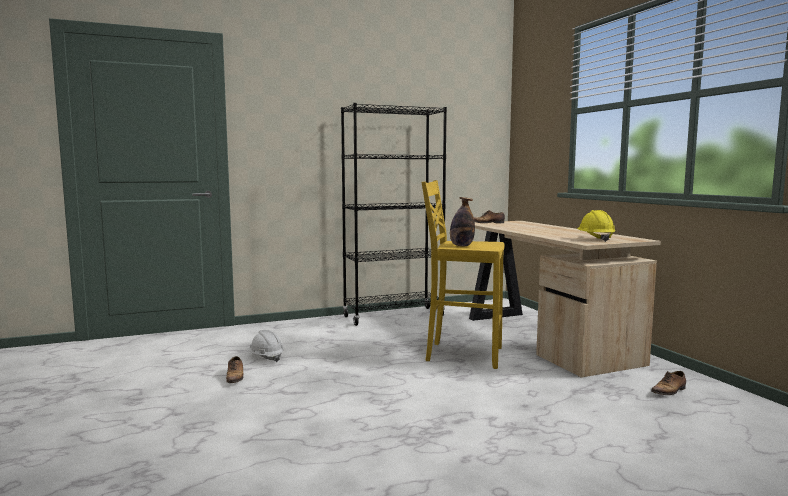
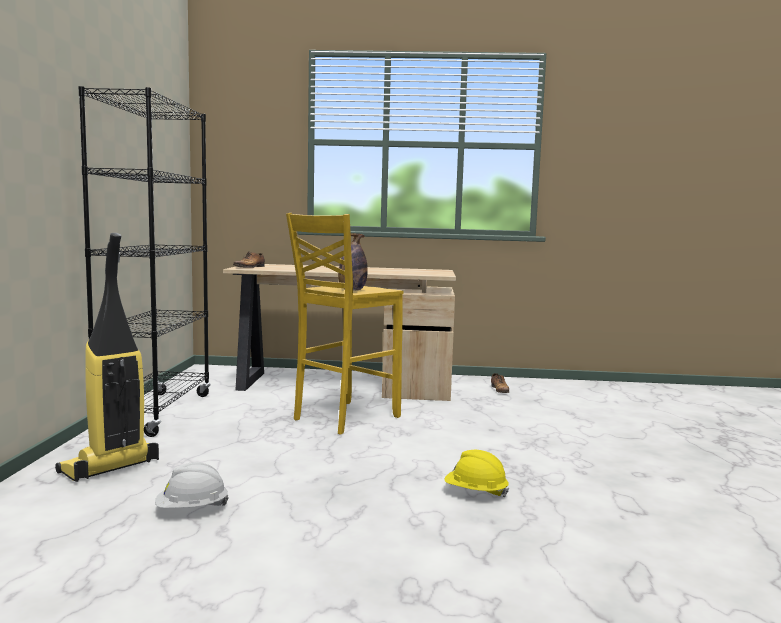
camera: 65 degrees left, 0 degrees up
shoe [226,356,243,383] -> none
yellow hard hat [577,210,615,242] -> yellow hard hat moved to [444,450,510,498]
none -> vacuum cleaner [55,233,159,482]

